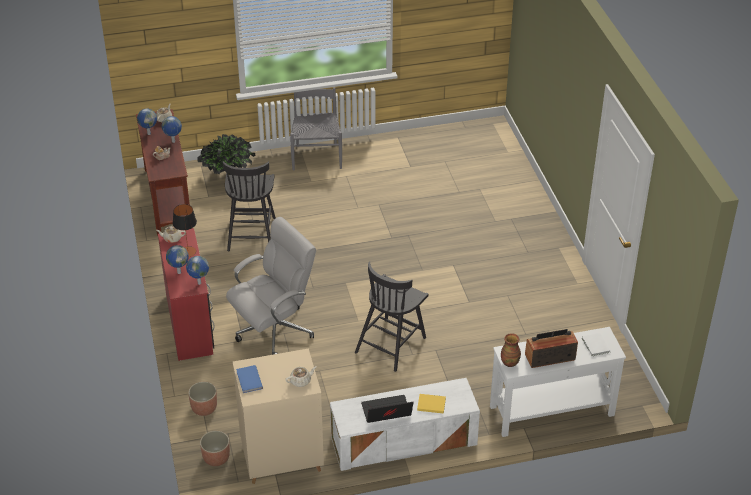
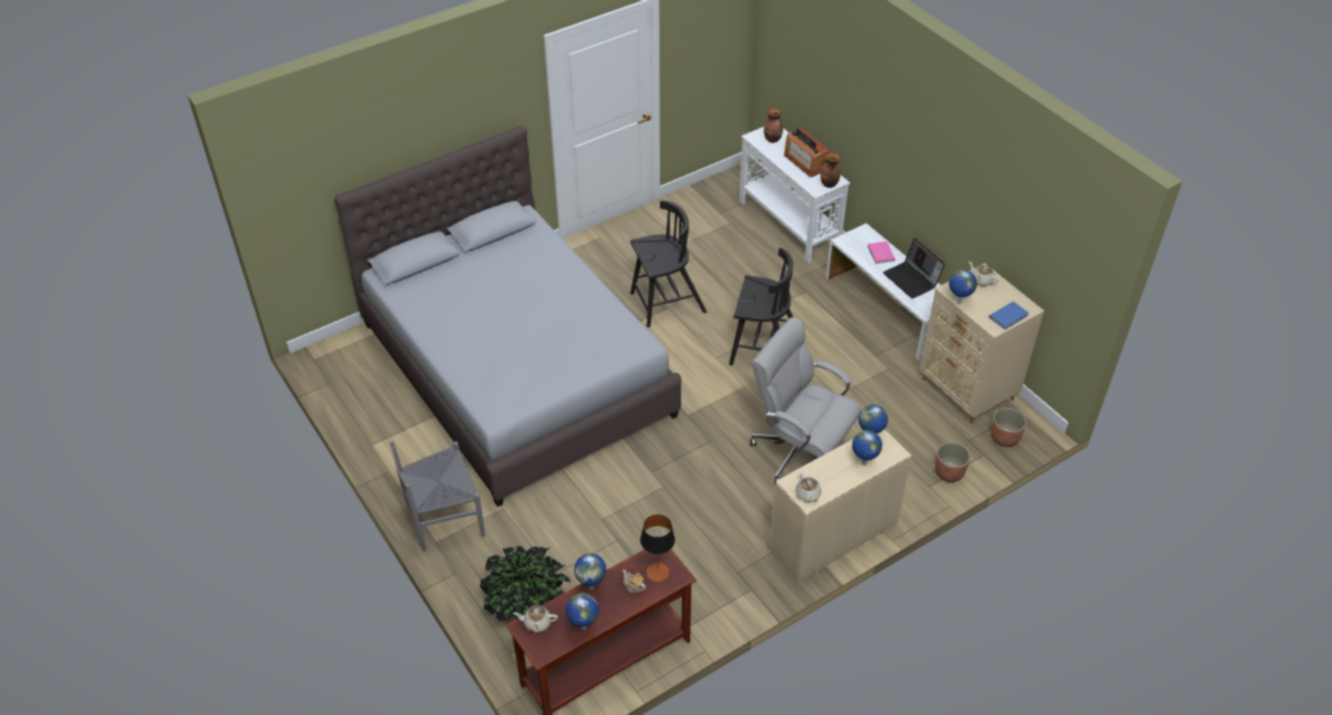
camera: 110 degrees left, 5 degrees up
red desk [158,228,215,361] -> beige desk [769,429,912,582]
table lamp [173,204,197,257] -> table lamp moved to [640,515,675,582]
black chair [223,161,276,251] -> black chair moved to [630,200,707,327]
yellow book [417,394,446,414] -> pink book [867,241,895,264]
white book [582,333,611,356] -> vase [764,108,783,143]
none -> grey bed [335,126,681,507]
none -> globe [949,270,977,304]

